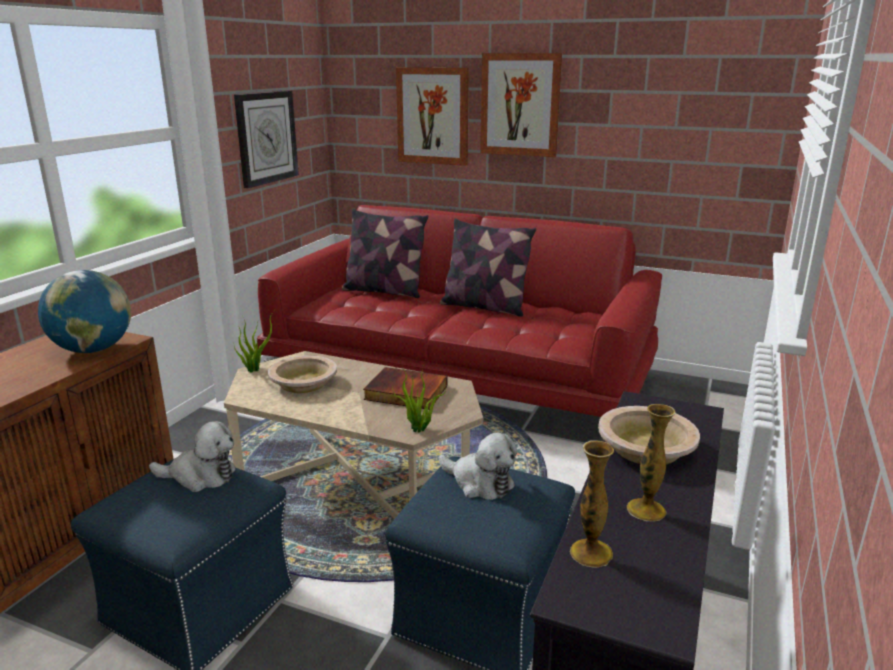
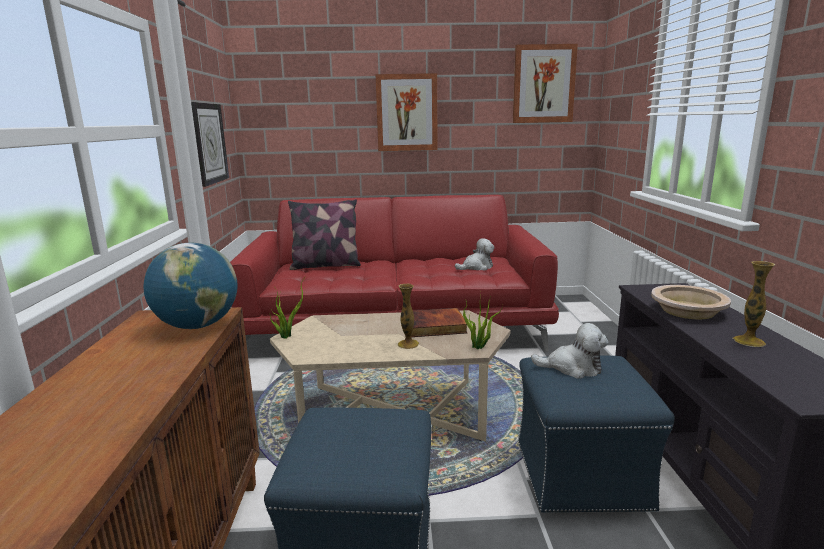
camera: 25 degrees left, 5 degrees down
plush toy [149,421,235,492] -> plush toy moved to [455,238,494,271]
beige bowl [268,355,337,393] -> none
picture [396,67,469,166] -> picture moved to [513,44,578,123]
pillow [440,218,536,317] -> none
vase [570,440,614,568] -> vase moved to [398,284,419,349]

